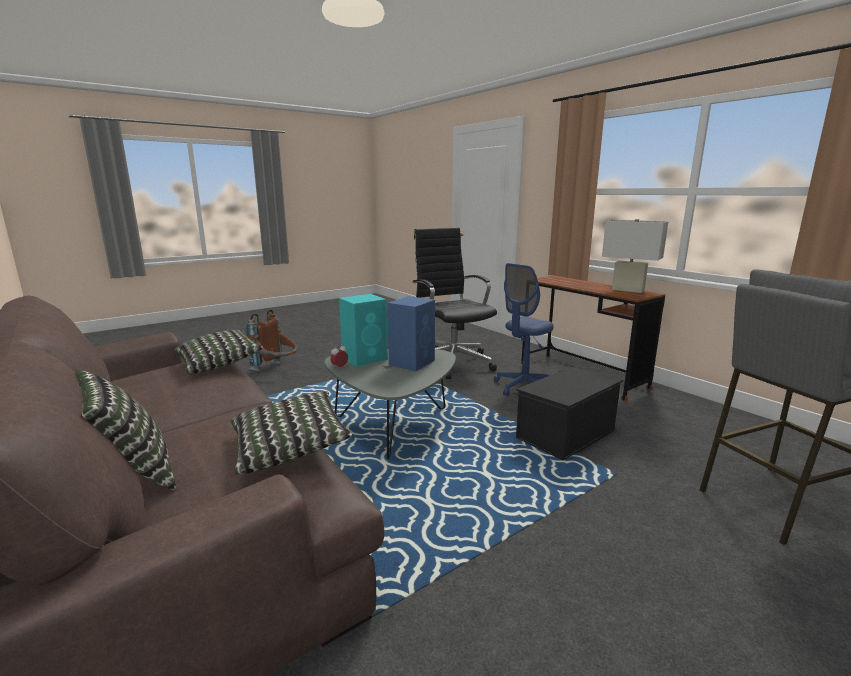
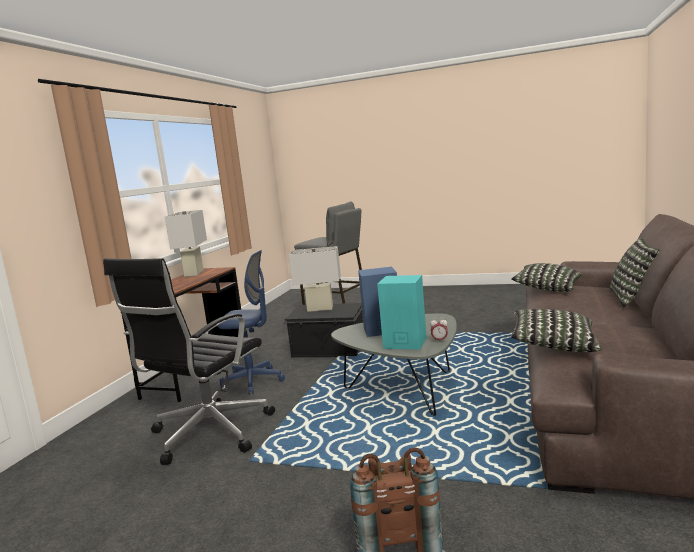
camera: 125 degrees left, 5 degrees down
none -> white table lamp [289,246,341,312]

